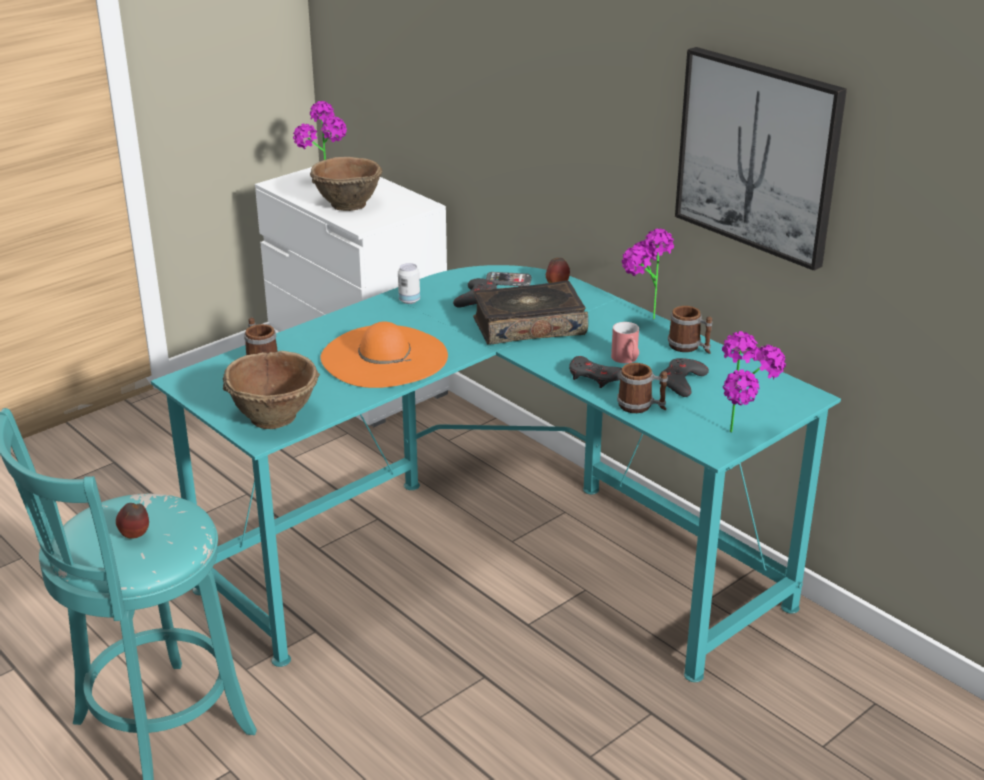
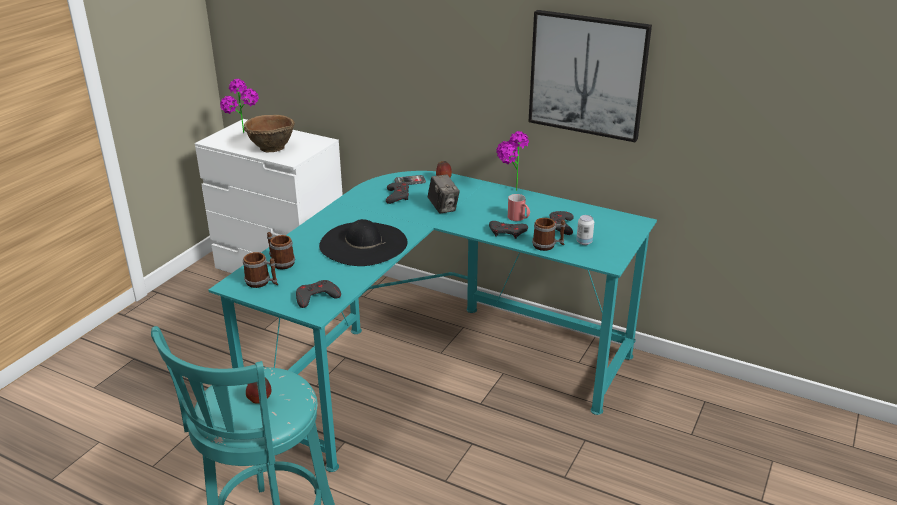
camera: 20 degrees left, 0 degrees up
brown bowl [223,351,320,429] -> grey game controller [296,280,341,308]
orange hat [321,322,448,388] -> black hat [319,219,408,266]
can [398,263,420,304] -> can moved to [576,215,594,245]
book [473,280,588,345] -> camera [427,174,460,214]
mug [668,306,713,354] -> mug moved to [243,252,278,288]
potted plant [722,331,786,433] -> none

